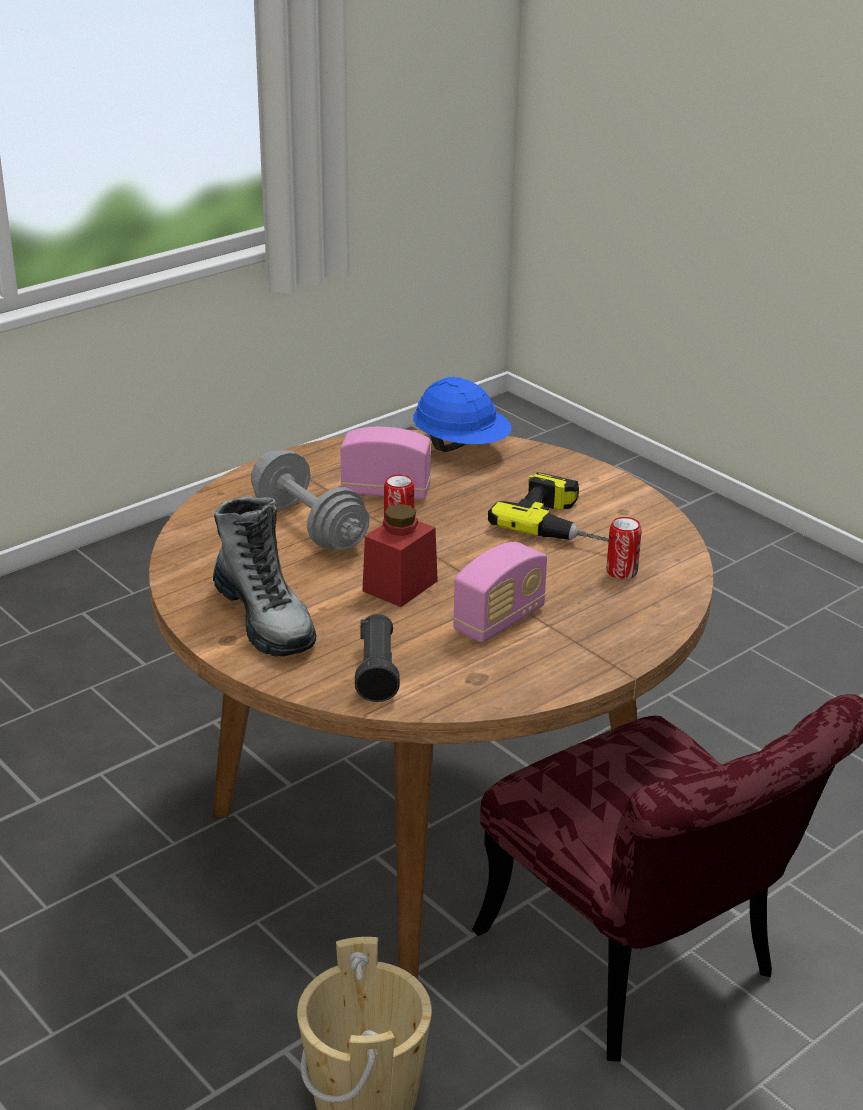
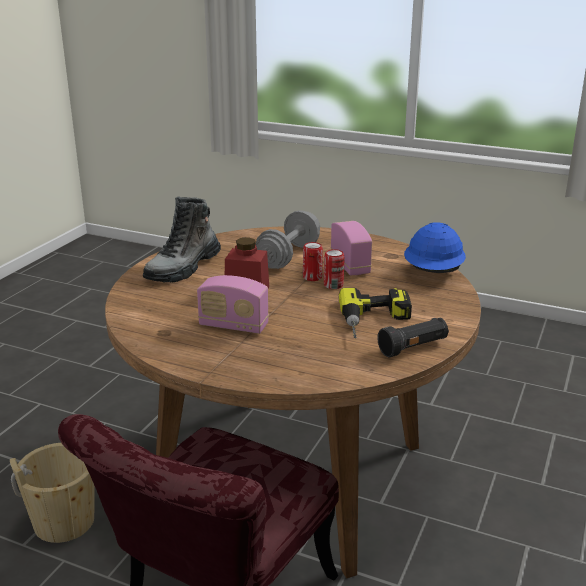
camera: 65 degrees right, 5 degrees down
black flashlight [355,614,400,702] -> black flashlight moved to [377,318,449,357]
can [607,517,642,579] -> can moved to [324,249,345,289]

